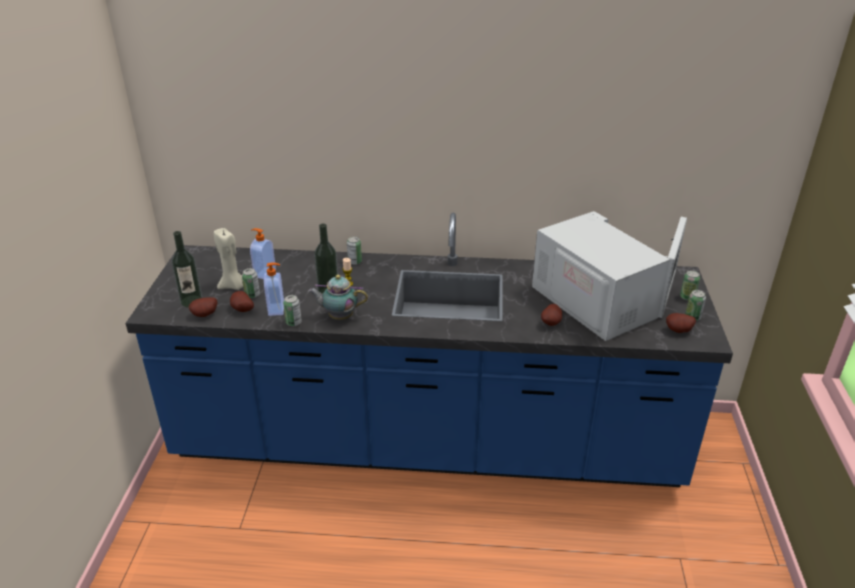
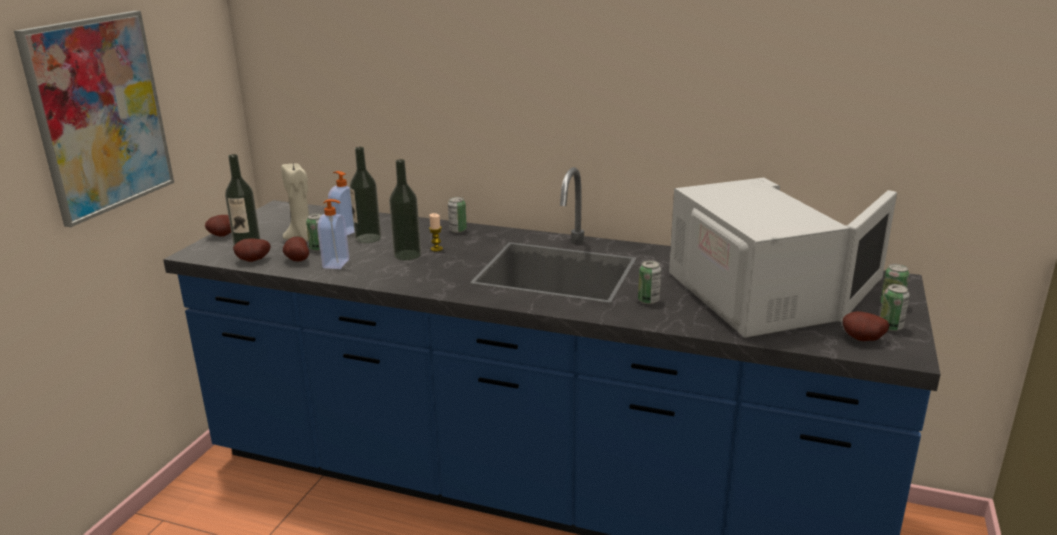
camera: 15 degrees right, 10 degrees down
can [283,295,302,326] -> can moved to [638,260,661,304]
teapot [308,275,368,320] -> none
potato [541,304,562,326] -> potato moved to [205,215,231,237]
none -> picture [14,11,174,227]
none -> bottle [350,147,381,243]

